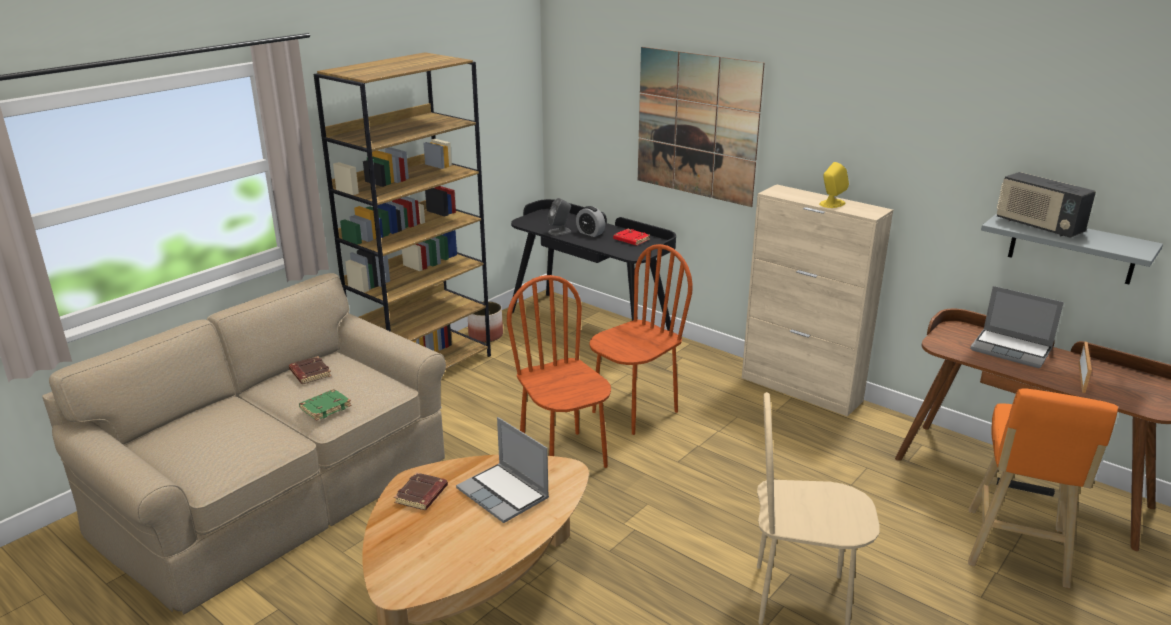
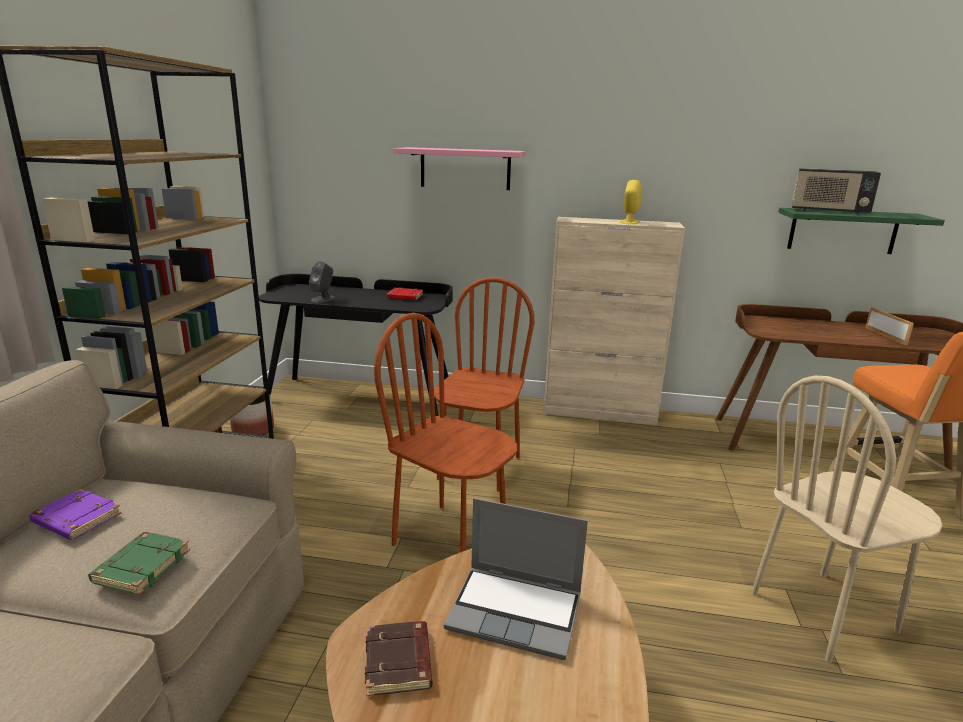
camera: 30 degrees left, 5 degrees down
brown book [289,356,332,384] -> purple book [29,489,121,540]
alarm clock [576,206,605,237] -> none
picture [638,47,765,207] -> pink shelf [394,147,526,190]
laptop [970,286,1064,368] -> none
grey shelf [981,213,1163,284] -> green shelf [778,208,945,254]

